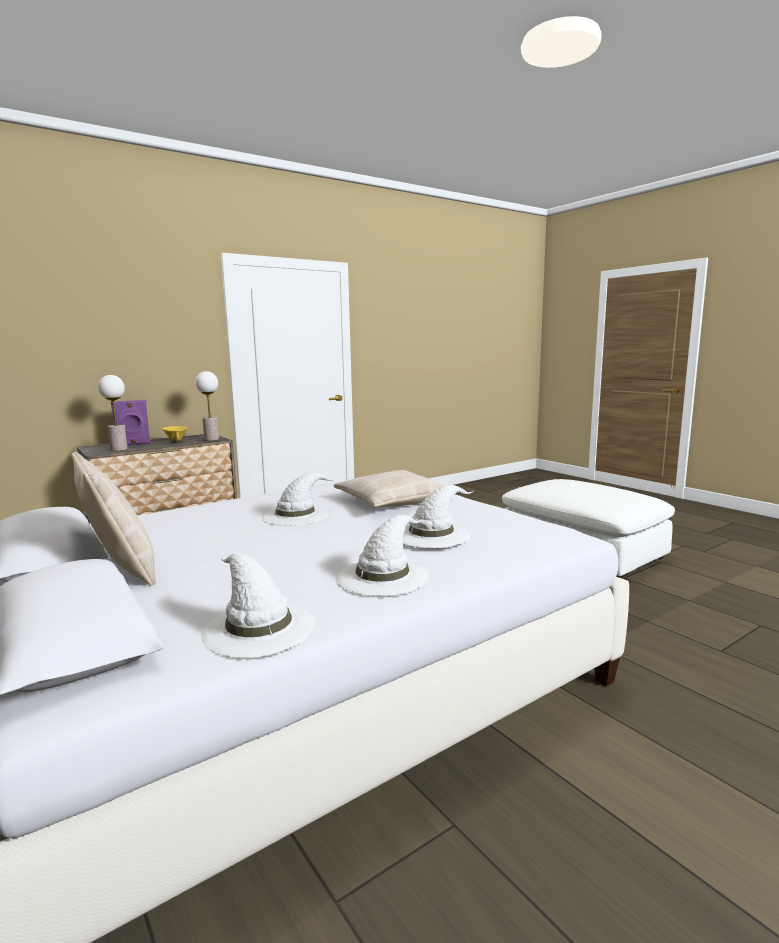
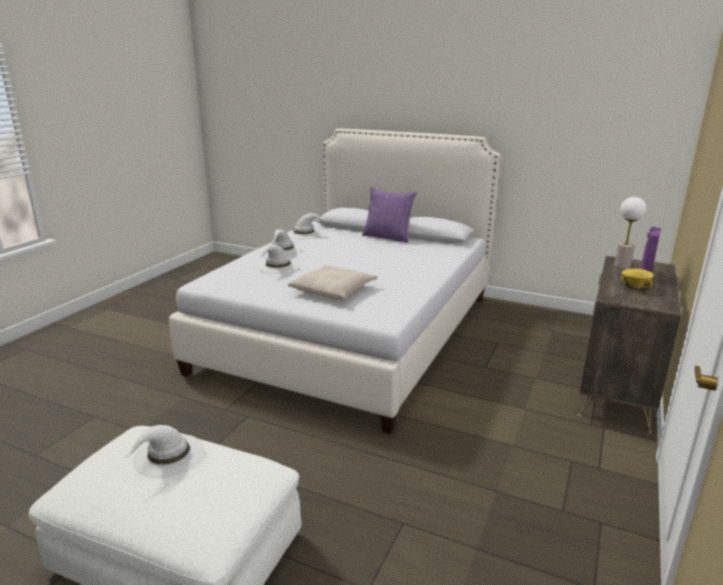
camera: 150 degrees right, 10 degrees up
beige pillow [71,452,156,586] -> purple pillow [362,187,417,243]
table lamp [195,371,219,441] -> none
white hat [261,473,338,526] -> white hat moved to [124,425,205,479]

